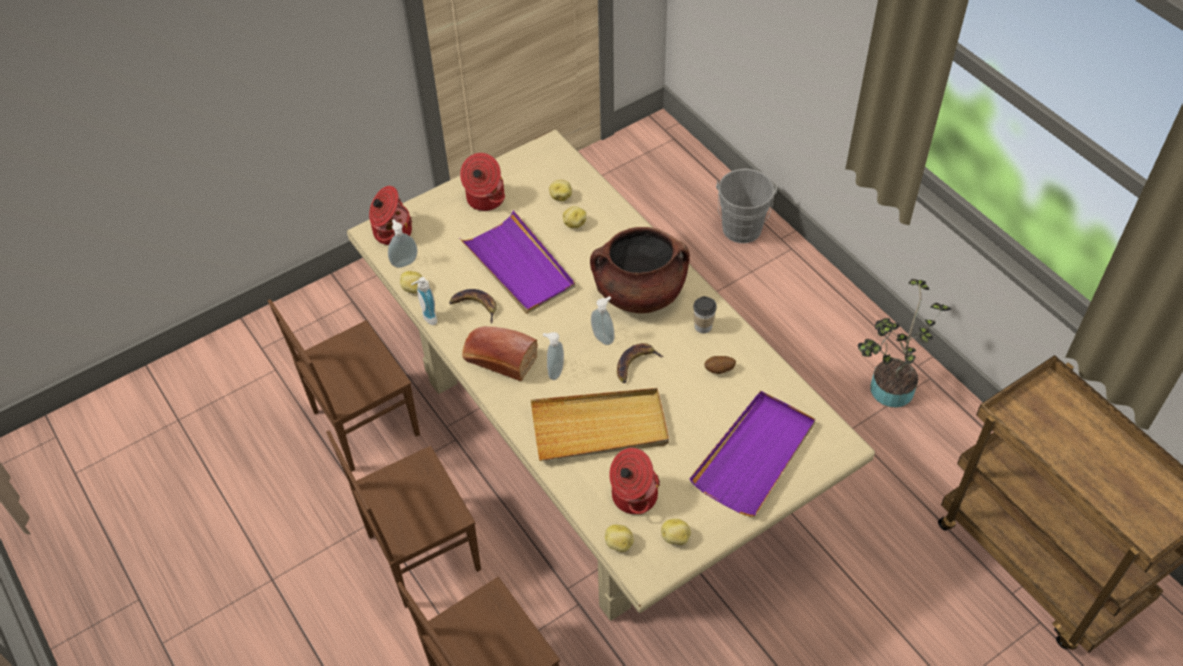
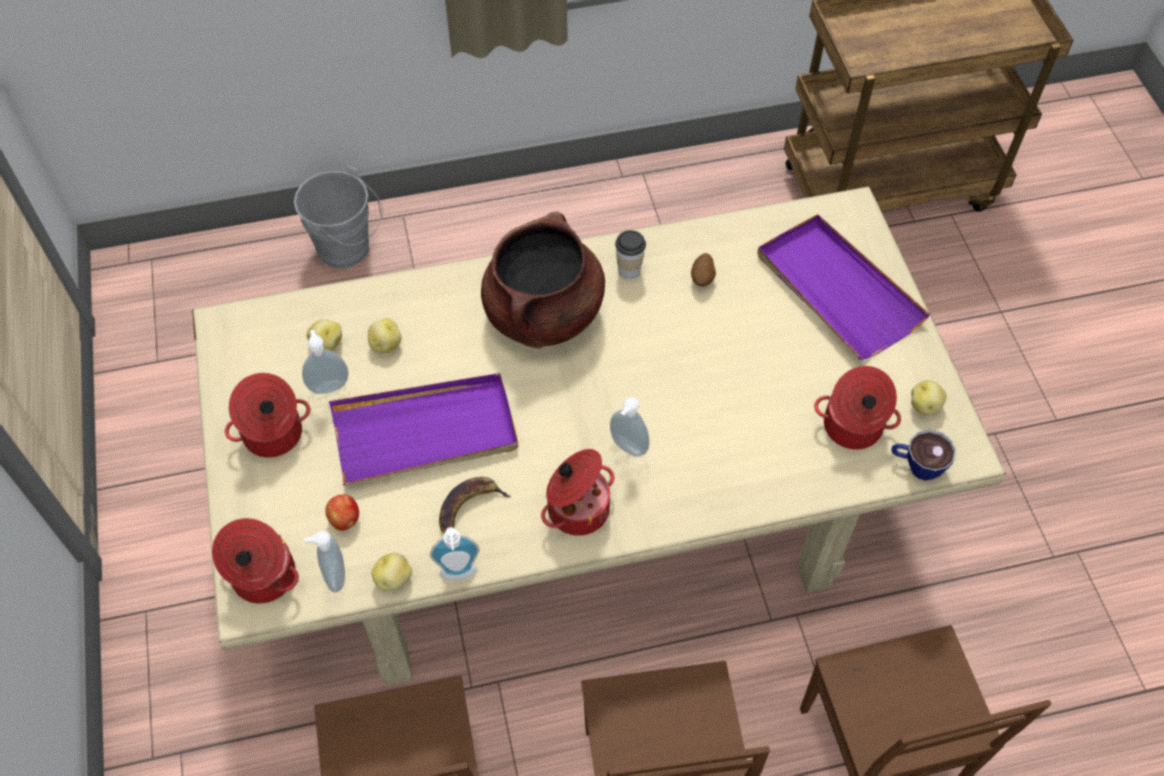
camera: 70 degrees left, 5 degrees up
bread [462,326,538,381] -> cooking pot [541,449,614,536]
beige tray [531,388,669,461] -> none
soap dispenser [591,296,614,345] -> soap dispenser moved to [302,330,349,394]
potato [605,524,634,552] -> cup [891,430,956,481]
banana [617,343,664,383] -> none
potted plant [858,279,951,407] -> none
none -> apple [326,494,359,531]

